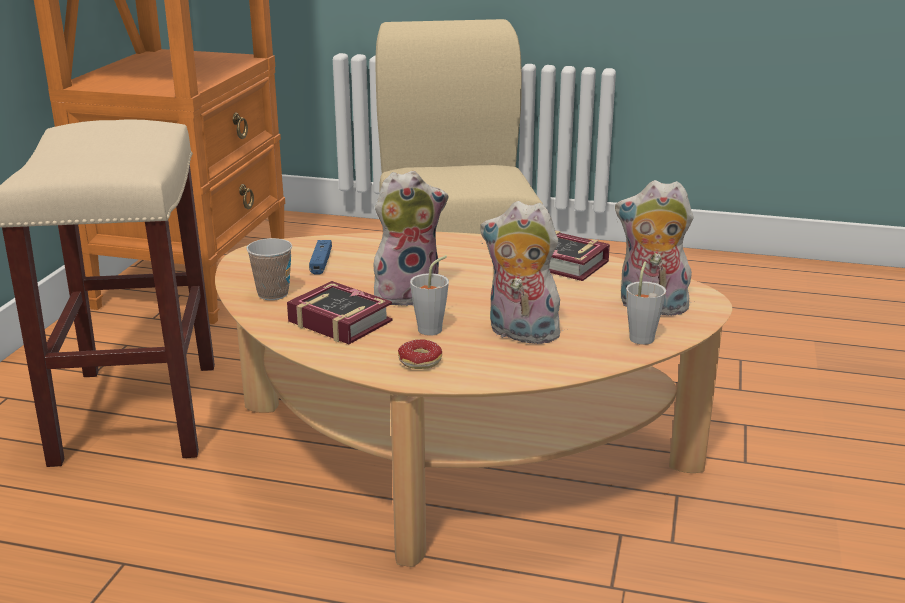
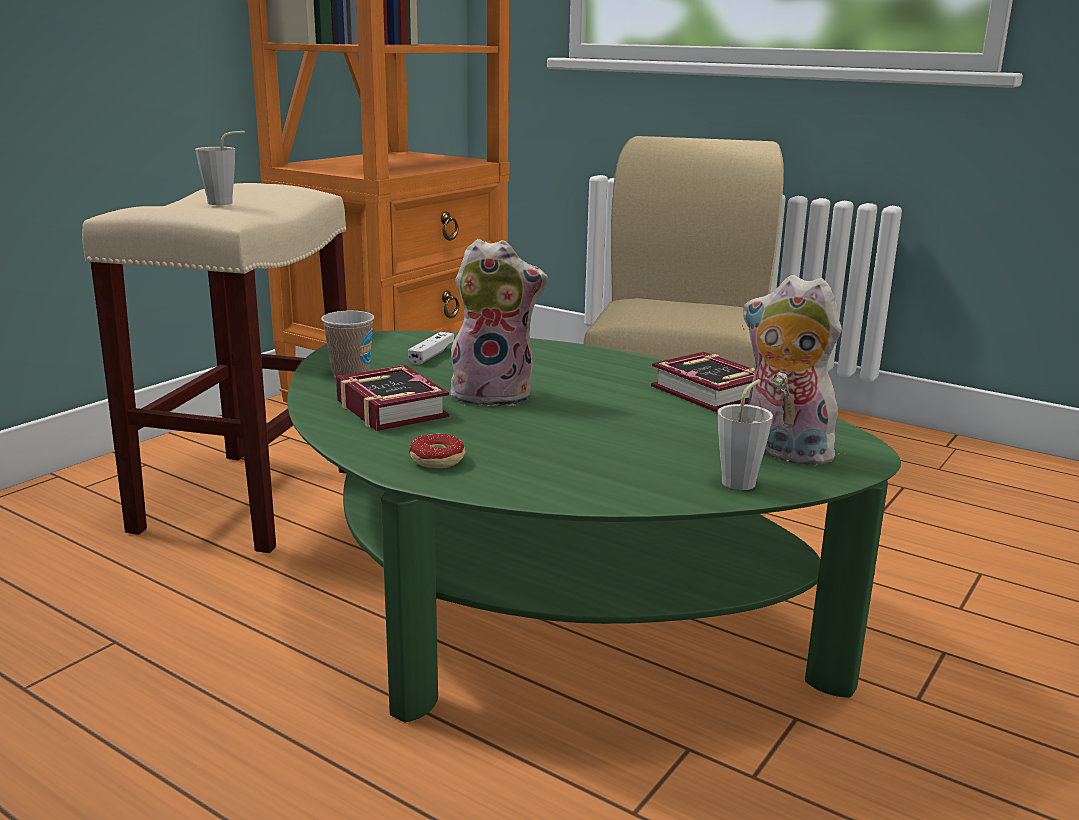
camera: 20 degrees right, 5 degrees down
beige coffee table [215,232,732,567] -> green coffee table [287,330,901,722]
blue game controller [309,240,332,275] -> white game controller [408,332,454,365]
grey cup [410,255,449,336] -> grey cup moved to [195,131,245,205]
plush toy [480,201,564,344] -> none

